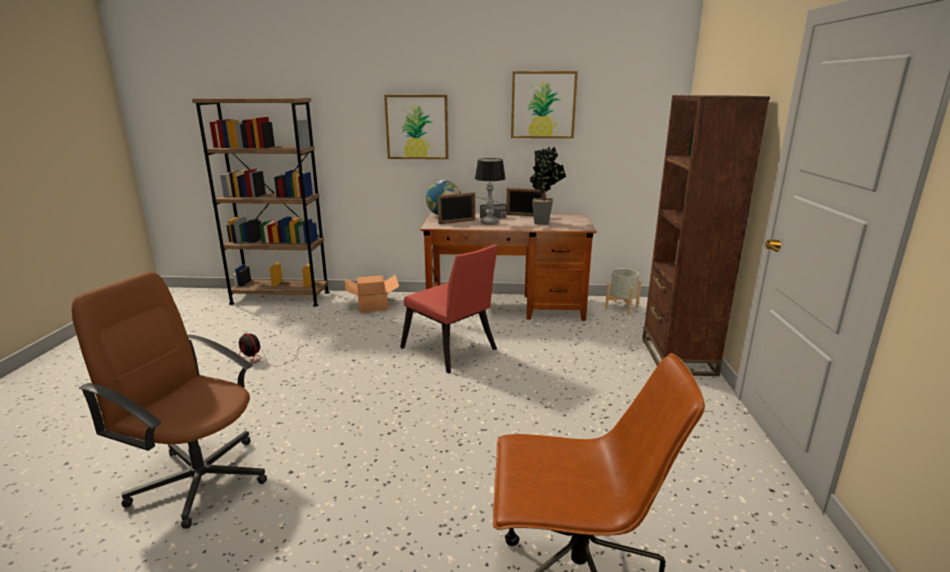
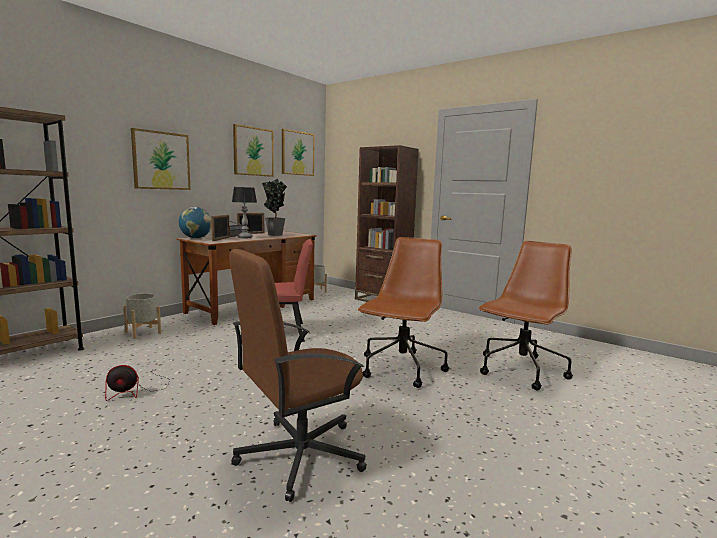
camera: 55 degrees left, 10 degrees down
cardboard box [345,275,399,312] -> grey planter [123,294,161,339]
none -> picture [282,129,315,176]
none -> brown office chair [358,237,449,388]

